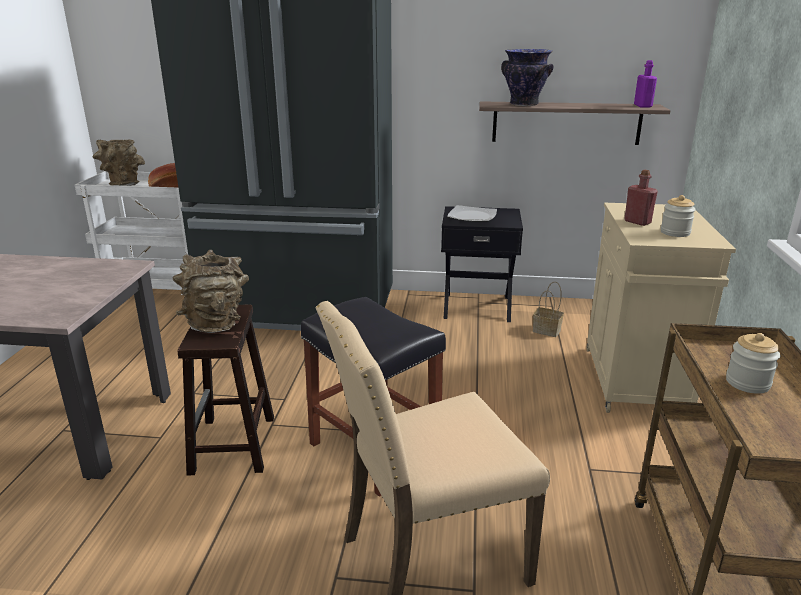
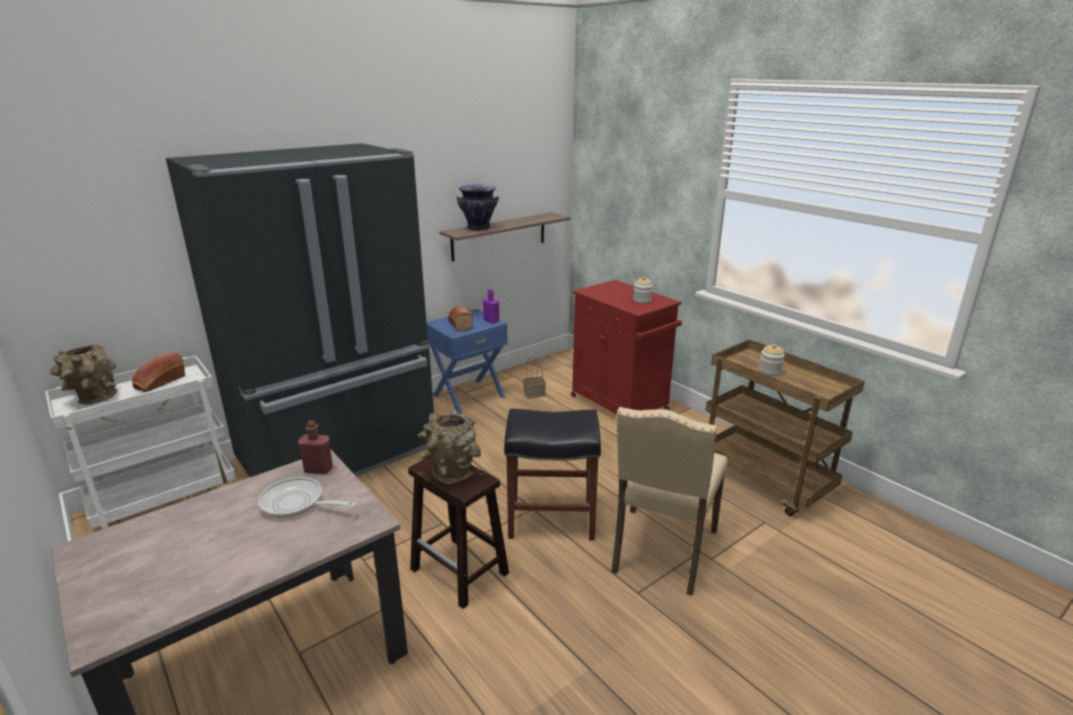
camera: 45 degrees left, 0 degrees up
black nightstand [441,206,523,322] -> blue nightstand [426,309,507,414]
plate [447,205,497,222] -> bread [448,307,473,332]
beige cabinet [587,203,736,413] -> red cabinet [571,280,682,414]
red bottle [624,170,658,226] -> red bottle moved to [298,420,333,474]
purple bottle [634,60,657,107] -> purple bottle moved to [483,289,499,324]
none -> frying pan [258,477,357,518]

